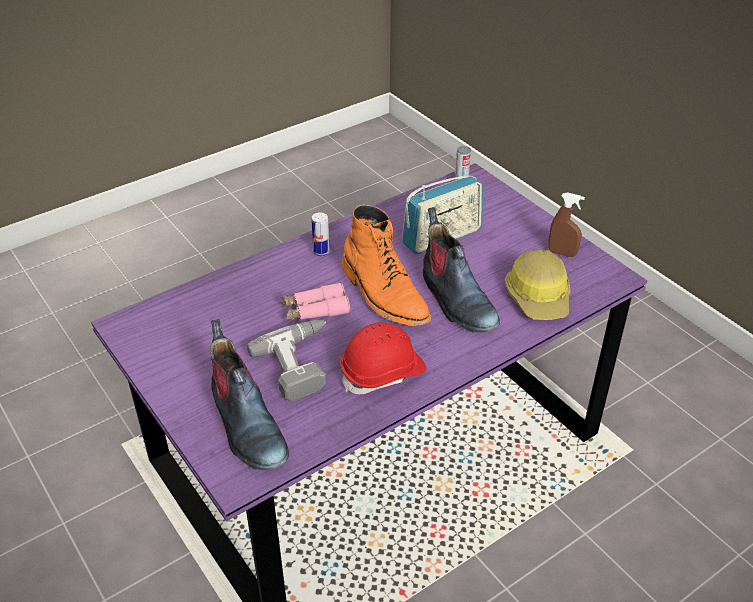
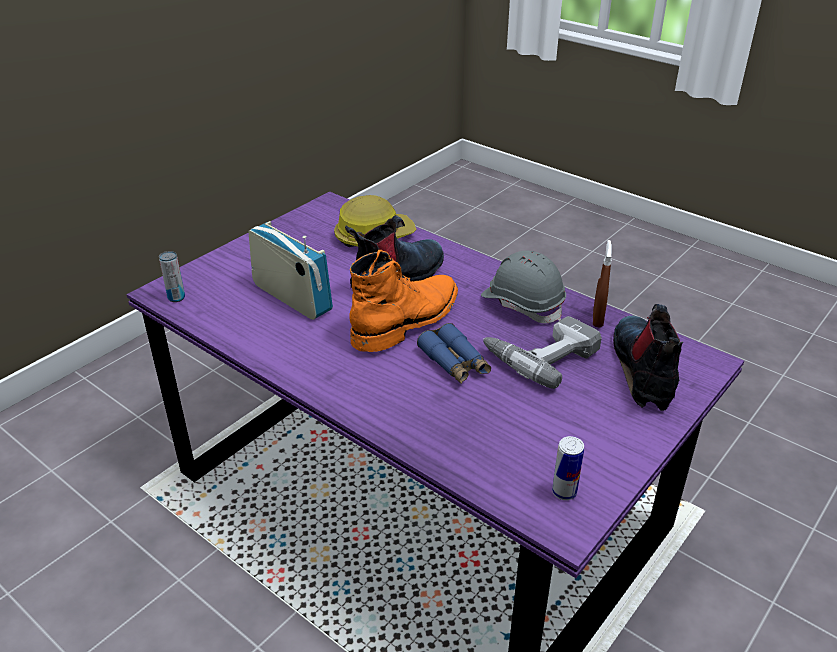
camera: 105 degrees left, 5 degrees down
boot [210,319,289,470] -> boot turned 45 degrees counterclockwise [613,304,683,411]
pink binoculars [281,282,350,321] -> blue binoculars [417,323,491,384]
can [311,213,330,256] -> can moved to [552,436,584,500]
red hard hat [340,323,427,394] -> grey hard hat [481,250,566,323]
brown spray bottle [549,192,585,257] -> brown spray bottle moved to [593,240,612,327]

